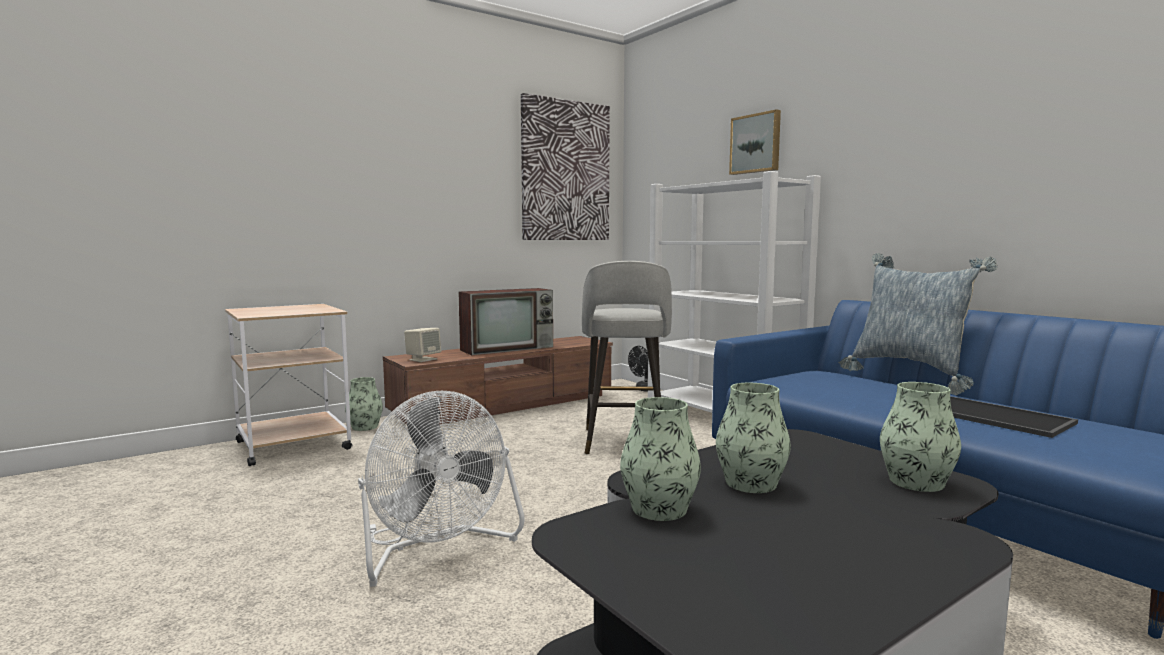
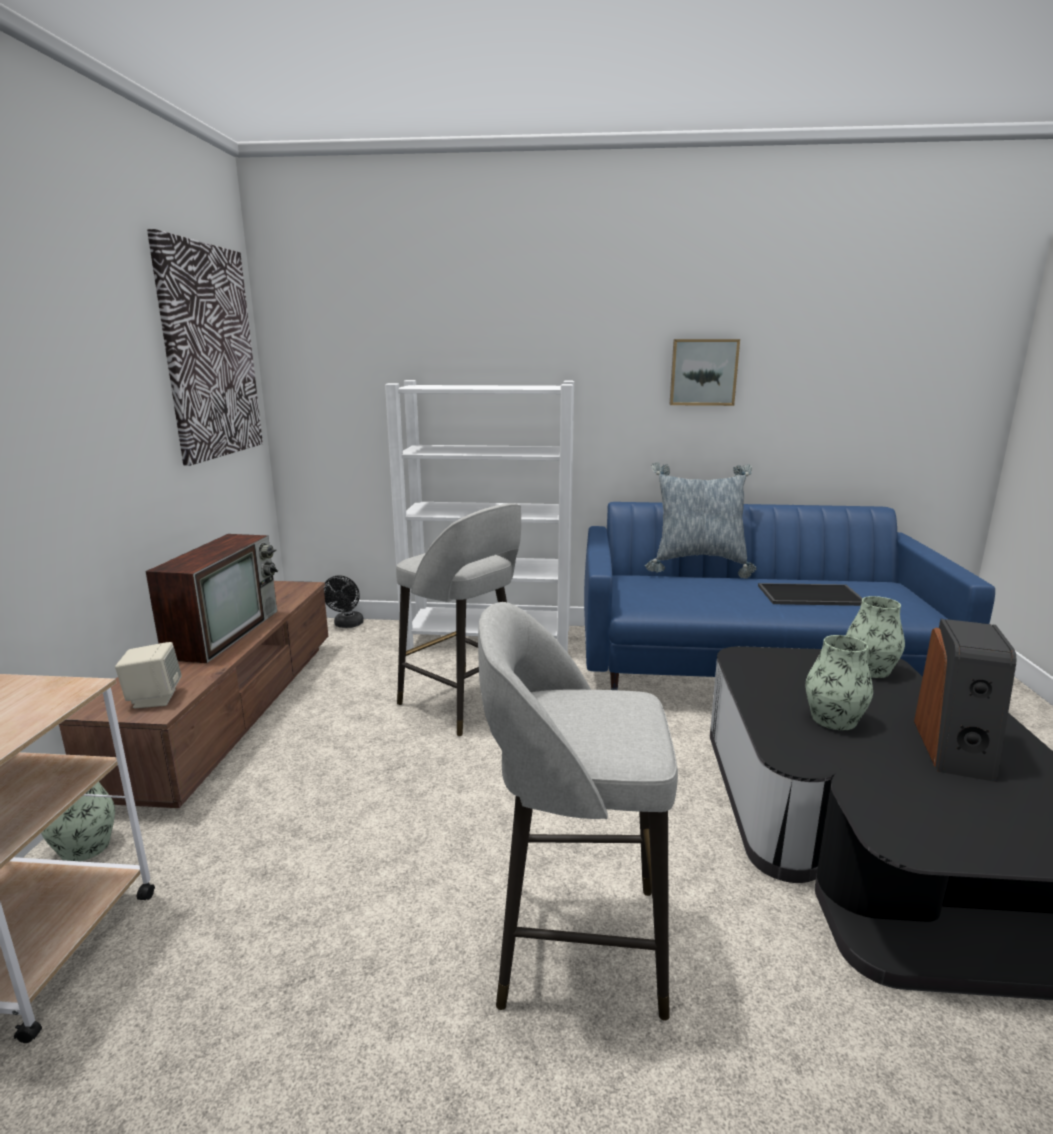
camera: 50 degrees left, 10 degrees up
white fan [358,391,525,587] -> grey stool [478,602,678,1020]
vase [620,397,701,521] -> none
picture [729,109,781,175] -> picture moved to [669,339,740,406]
none -> speaker [914,619,1017,782]

